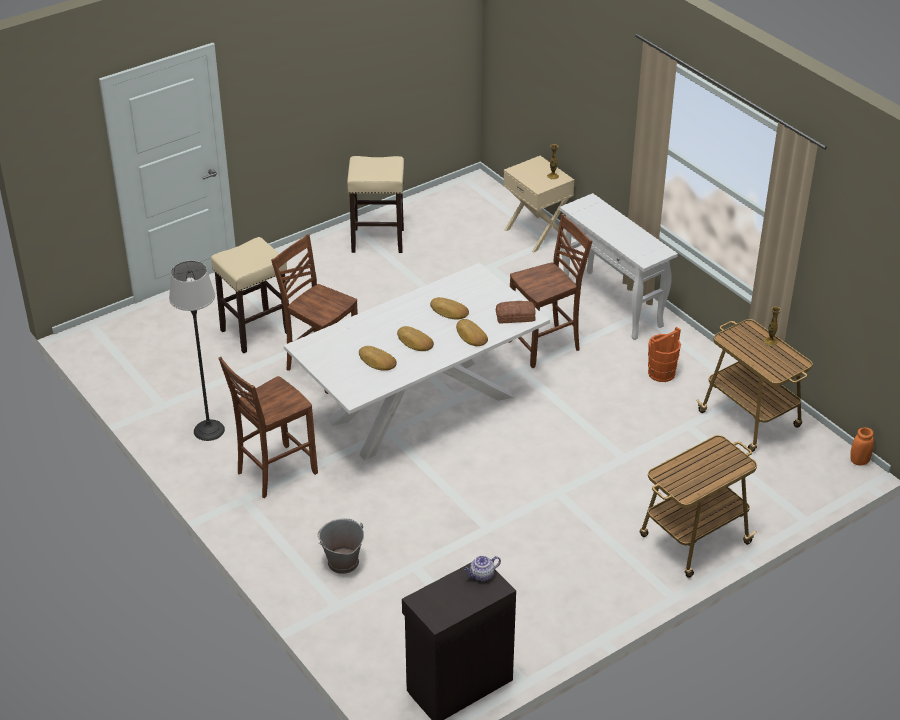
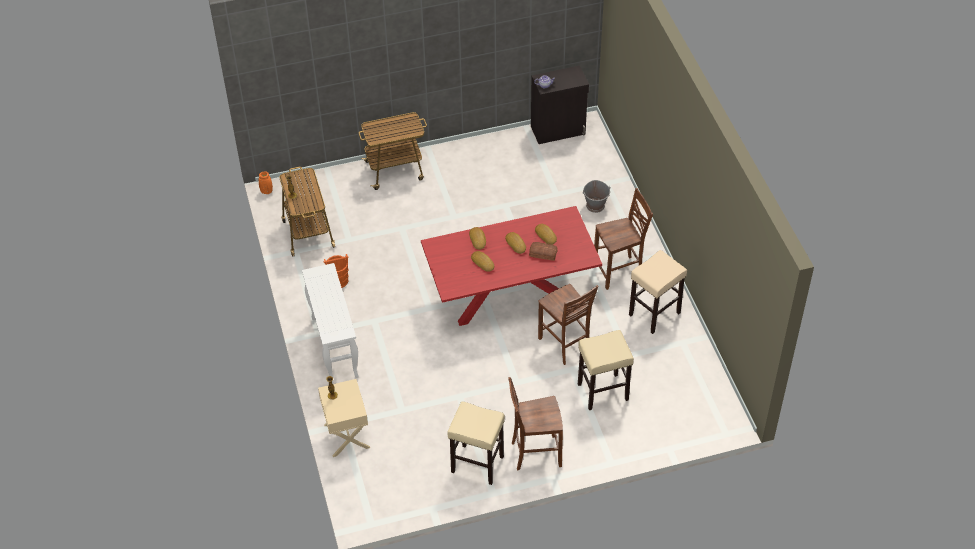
camera: 160 degrees left, 10 degrees up
floor lamp [169,261,225,441] -> beige stool [629,250,687,334]
white dining table [284,263,550,461] -> red dining table [421,206,602,326]
bread [496,301,536,324] -> bread moved to [529,242,558,261]
brown chair [508,214,592,368] -> brown chair moved to [508,377,563,470]

